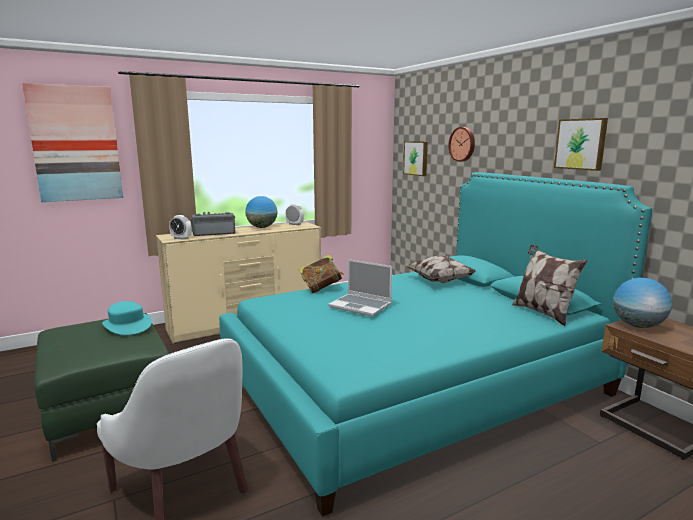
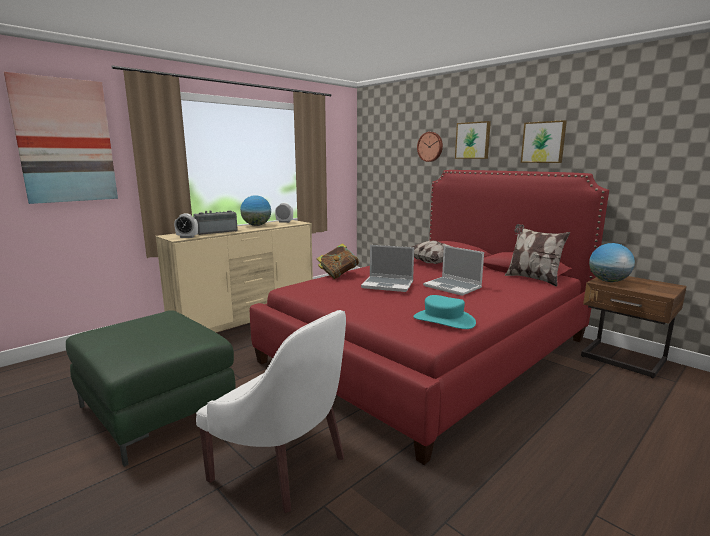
camera: 15 degrees left, 0 degrees up
turquoise hat [102,301,152,335] -> turquoise hat moved to [413,295,476,329]
turquoise bed [219,172,652,517] -> red bed [250,170,609,465]
picture [403,141,428,176] -> picture moved to [455,121,491,159]
none -> laptop [423,245,484,296]

